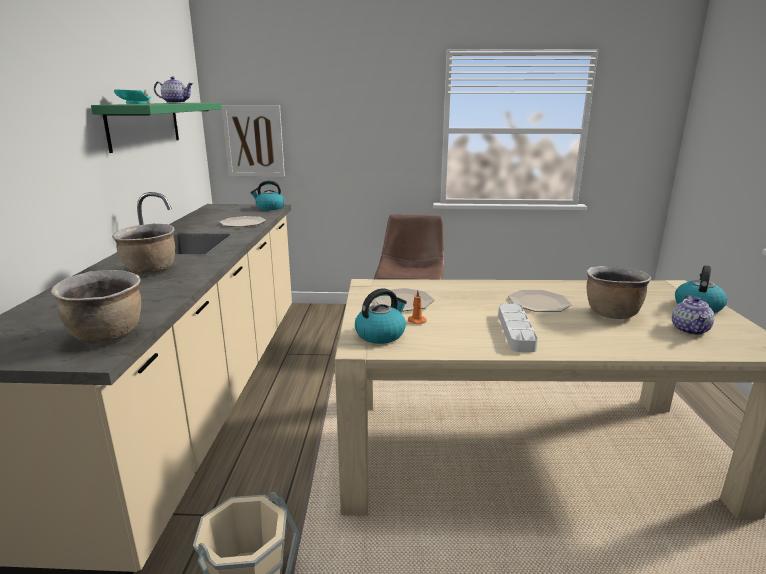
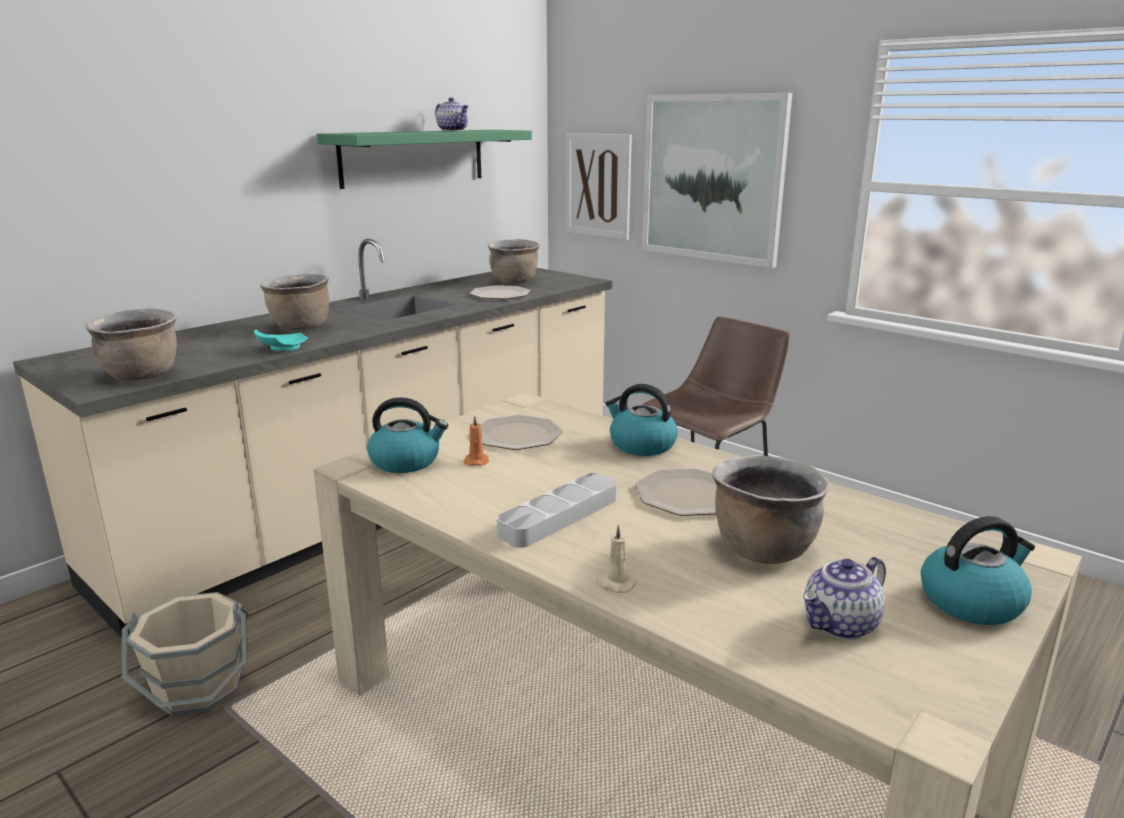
camera: 40 degrees right, 0 degrees up
turquoise plate [114,90,152,104] -> turquoise plate moved to [254,329,308,351]
kettle [250,180,285,210] -> kettle moved to [605,384,678,456]
none -> brown cooking pot [488,239,540,284]
none -> beige candle [596,525,636,593]
none -> picture [642,93,792,268]

